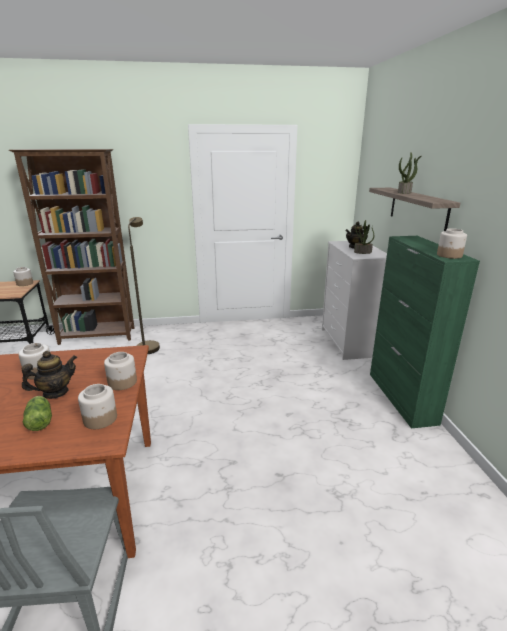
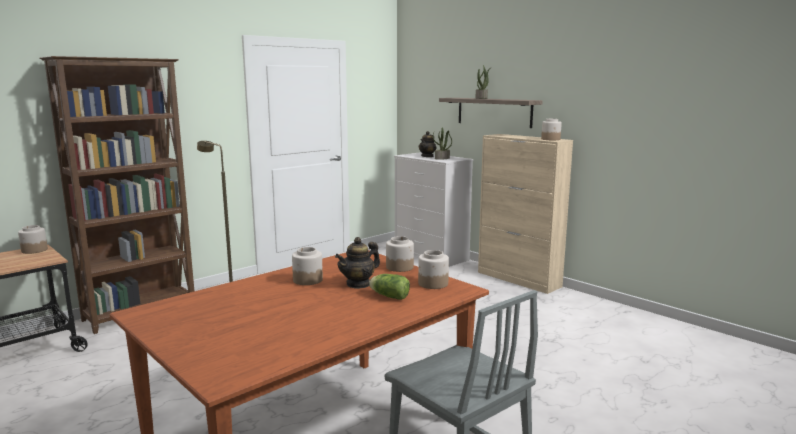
camera: 35 degrees left, 10 degrees down
teapot [22,351,77,399] -> teapot turned 150 degrees counterclockwise [335,237,380,289]
green cabinet [370,236,480,429] -> beige cabinet [478,134,573,294]

